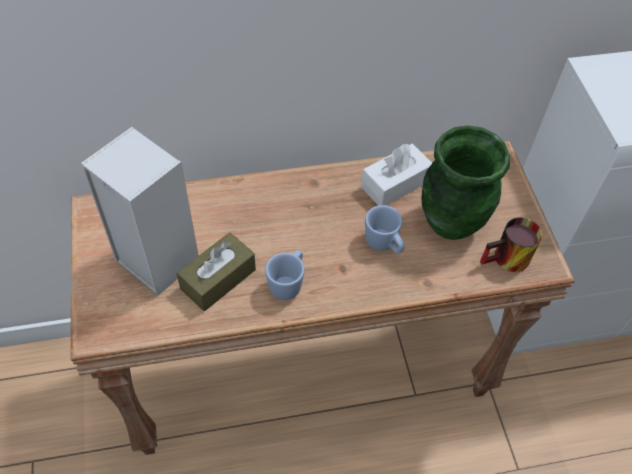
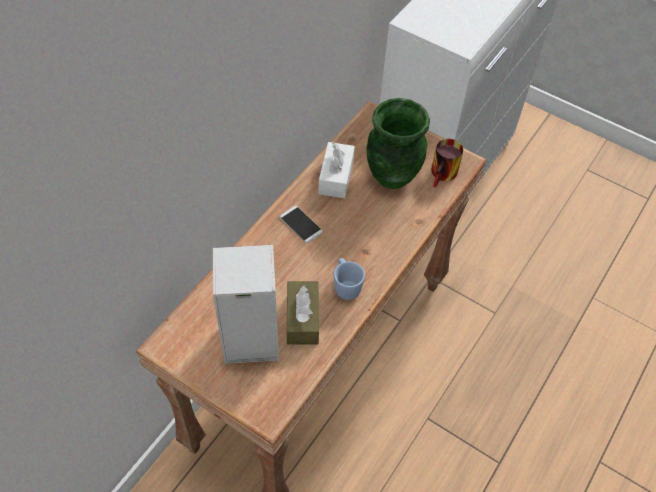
camera: 45 degrees left, 0 degrees up
blue mug [365,205,405,254] -> none
none -> phone [280,206,323,243]

